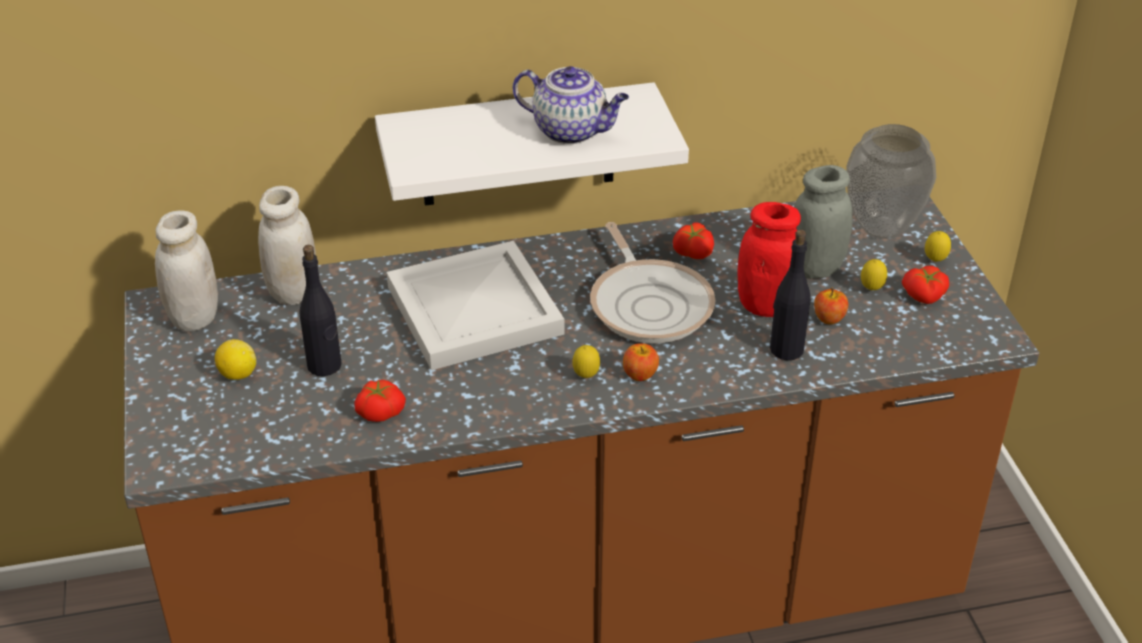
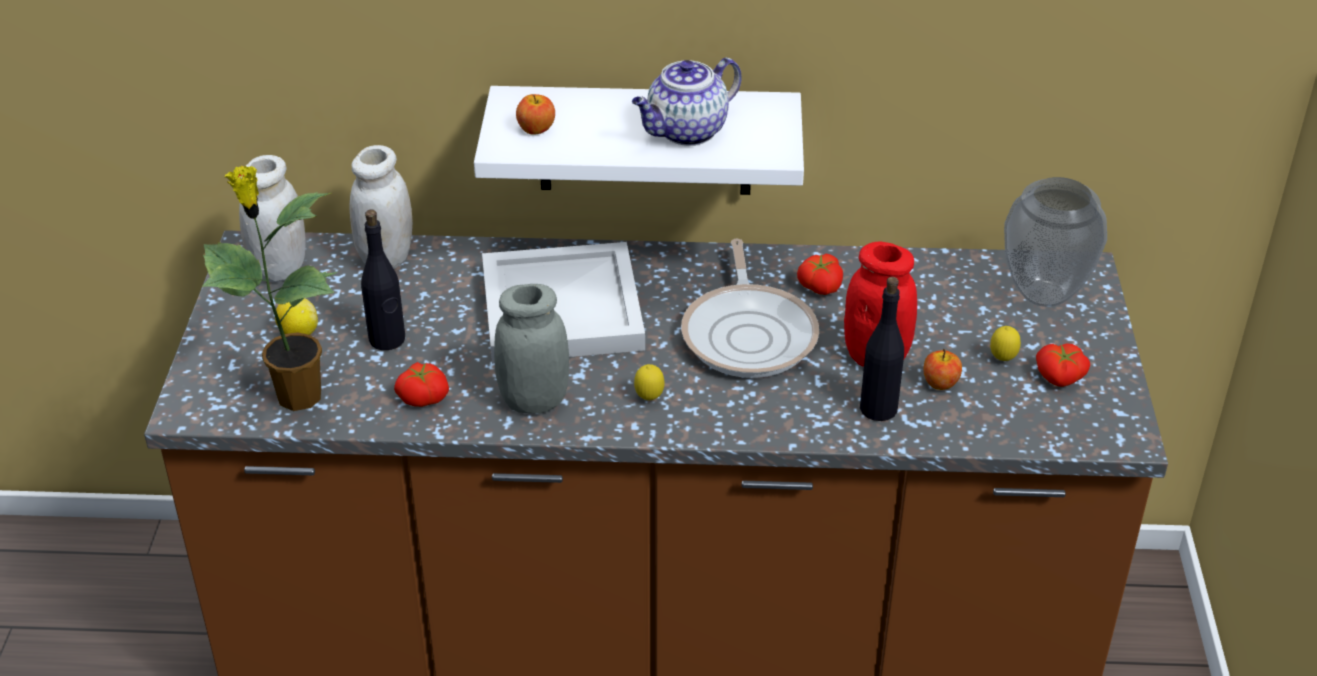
camera: 15 degrees right, 0 degrees up
teapot [513,66,629,144] -> teapot turned 105 degrees clockwise [632,58,742,146]
apple [623,343,659,381] -> apple moved to [516,94,555,135]
grey jar [794,165,853,279] -> grey jar moved to [494,284,569,414]
lemon [925,231,951,262] -> none
none -> potted plant [202,165,337,411]

